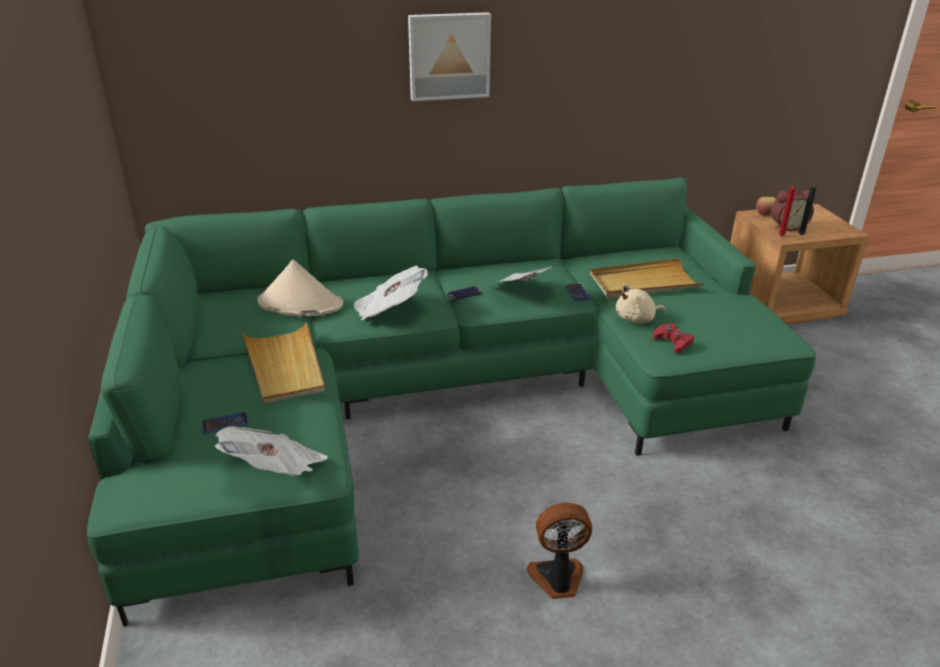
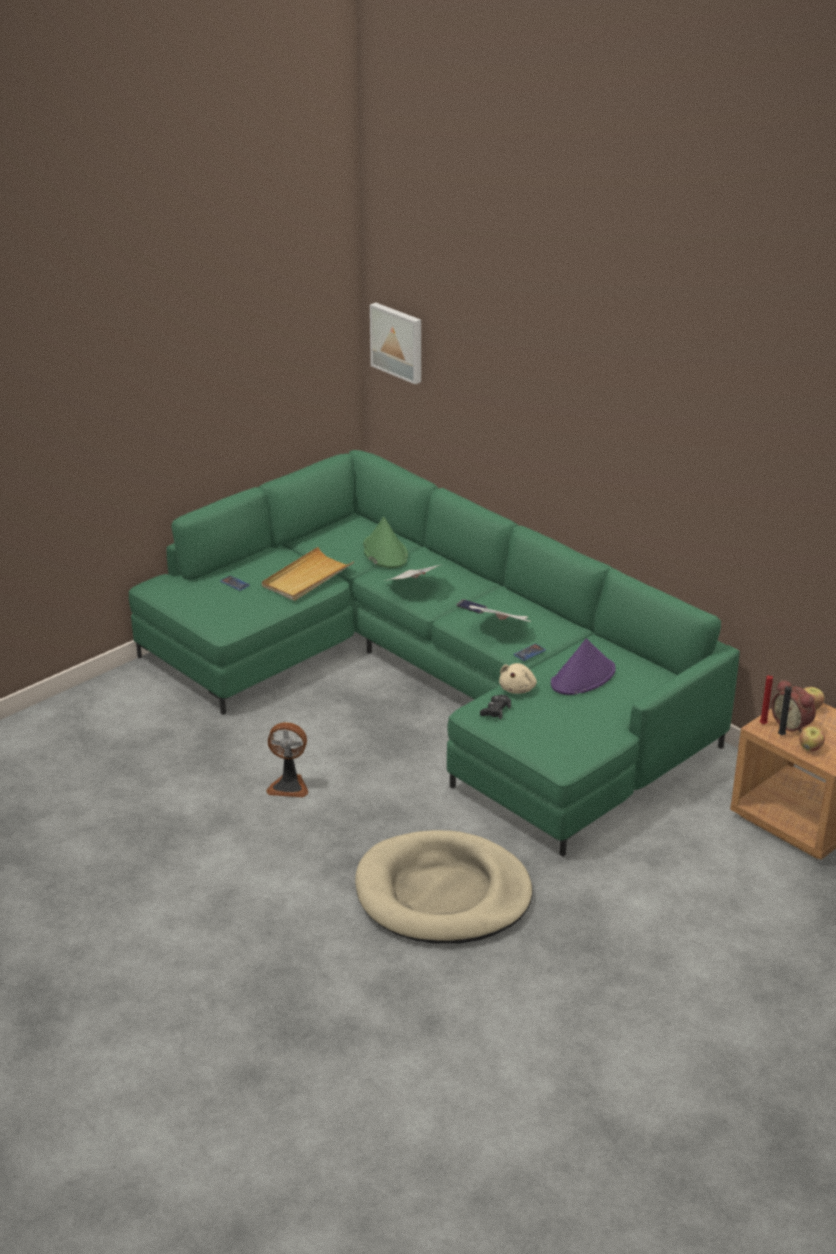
camera: 60 degrees right, 0 degrees up
newspaper [214,426,328,476] -> none
beige hat [257,260,343,317] -> green hat [363,517,408,569]
picture [408,12,491,101] -> picture moved to [370,303,421,384]
fan [527,502,592,599] -> fan turned 135 degrees clockwise [266,722,308,797]
beige tray [590,258,704,299] -> purple hat [551,638,616,695]
beige plush toy [616,284,665,324] -> beige plush toy turned 105 degrees counterclockwise [499,663,537,694]
red game controller [653,323,694,353] -> black game controller [480,695,511,720]
none -> beige dog bed [355,830,532,944]
none -> apple [799,727,825,751]

